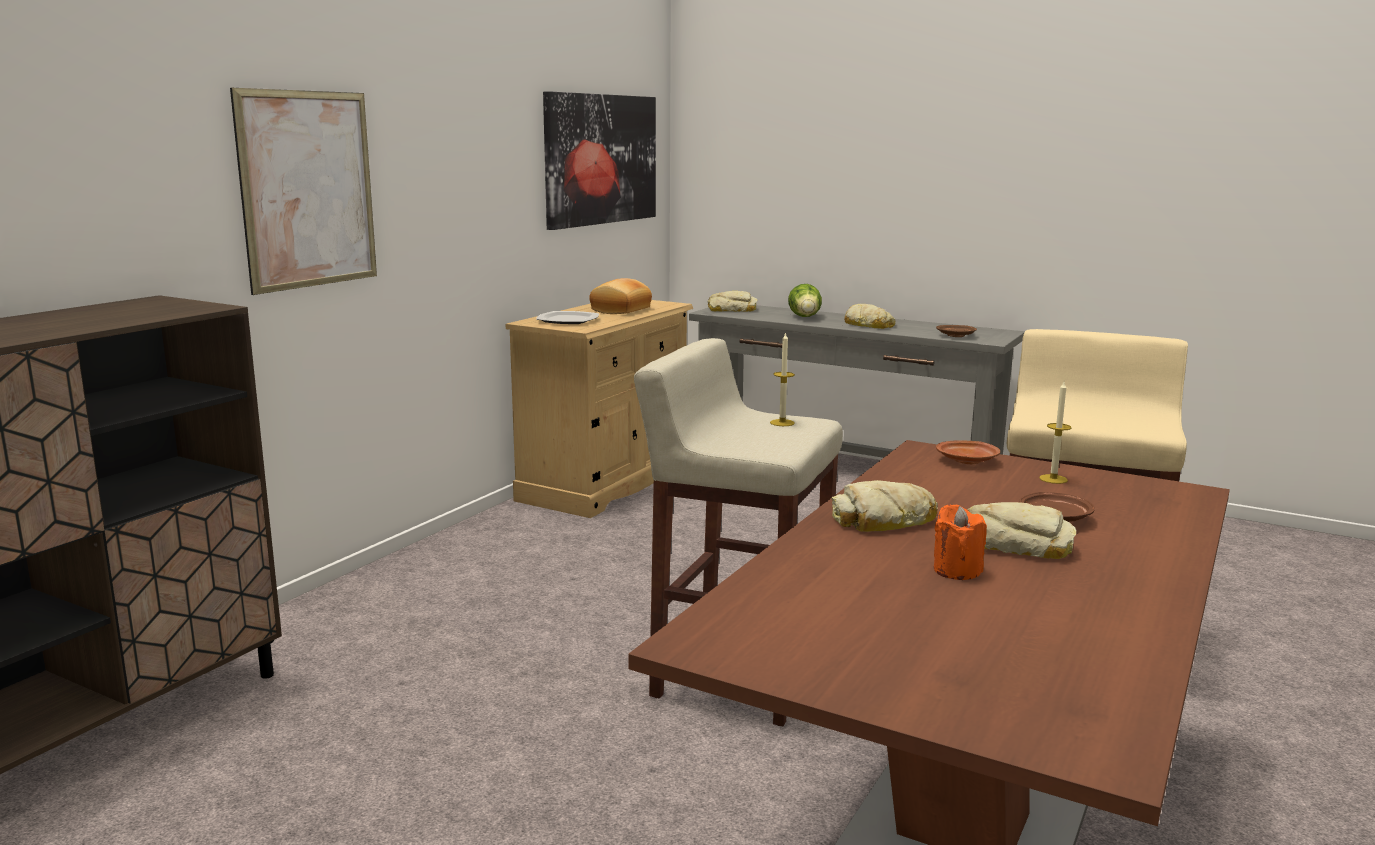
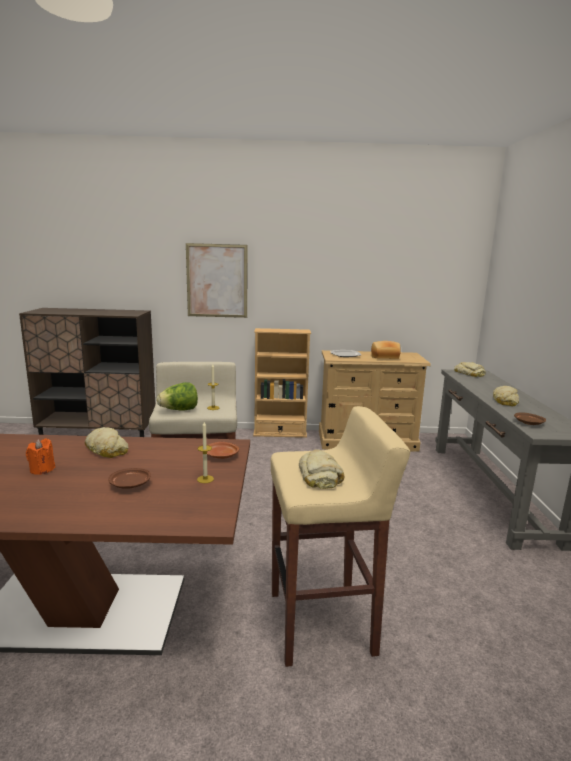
camera: 60 degrees right, 0 degrees up
picture [543,91,656,230] -> none
lettuce [788,284,822,317] -> lettuce moved to [157,382,198,411]
bread [968,502,1076,559] -> bread moved to [299,449,345,489]
none -> beige bookcase [253,328,311,438]

